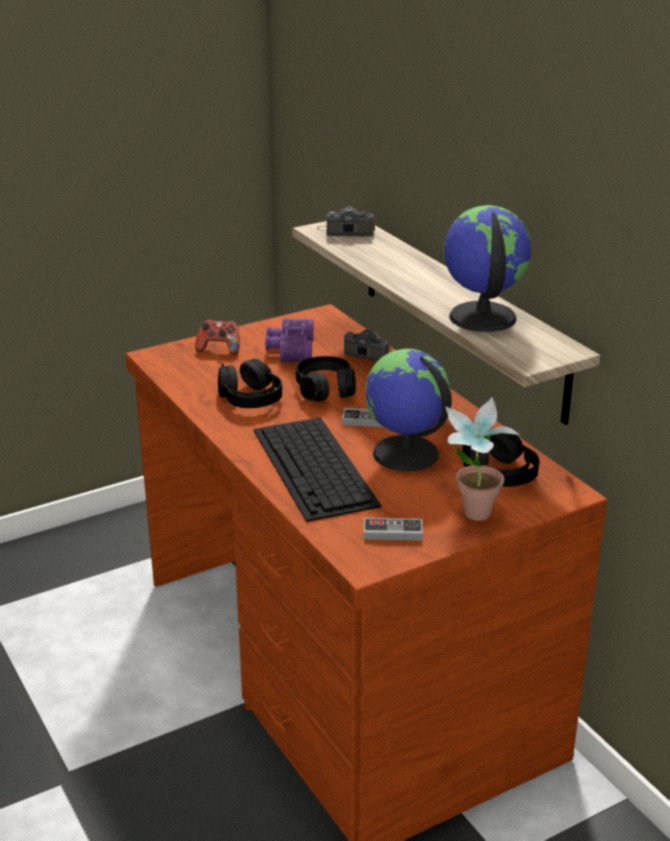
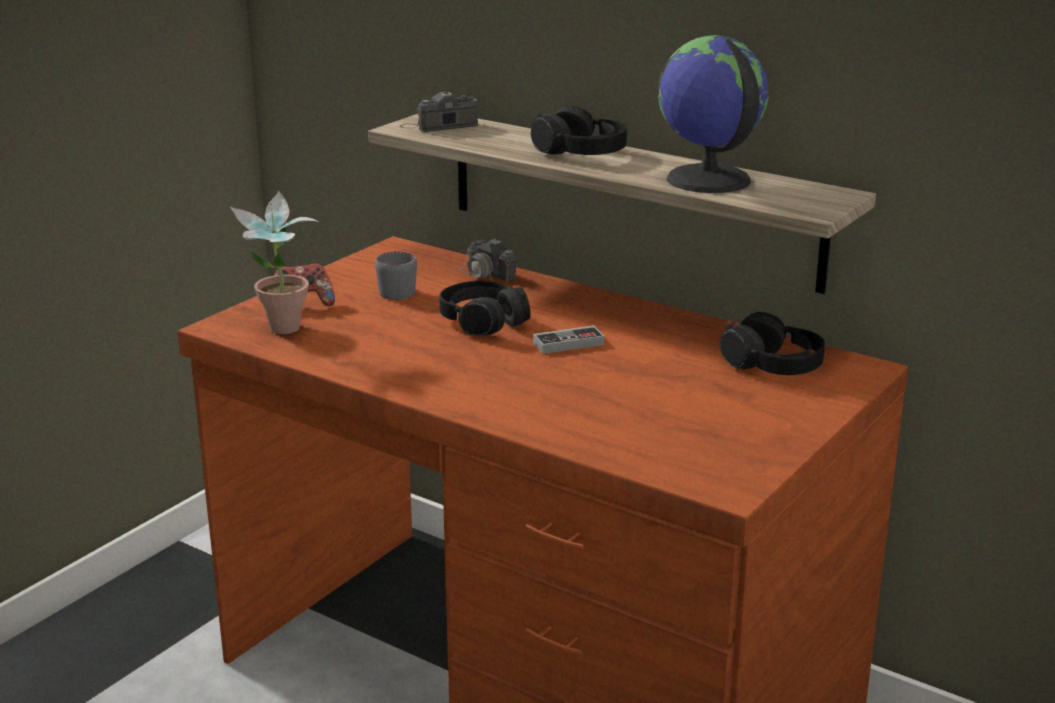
camera: 25 degrees left, 5 degrees down
black headphones [218,359,282,408] -> black headphones moved to [531,106,627,155]
keyboard [253,417,382,522] -> none
purple binoculars [265,319,314,362] -> grey mug [375,251,417,300]
camera [342,330,391,362] -> camera turned 135 degrees counterclockwise [459,239,517,288]
game controller [364,518,423,541] -> none
globe [365,349,452,471] -> none
potted plant [445,397,520,521] -> potted plant moved to [230,191,319,334]

